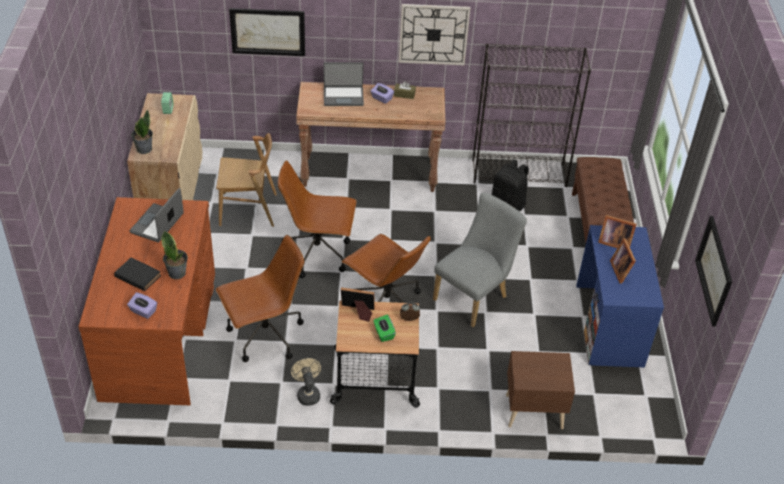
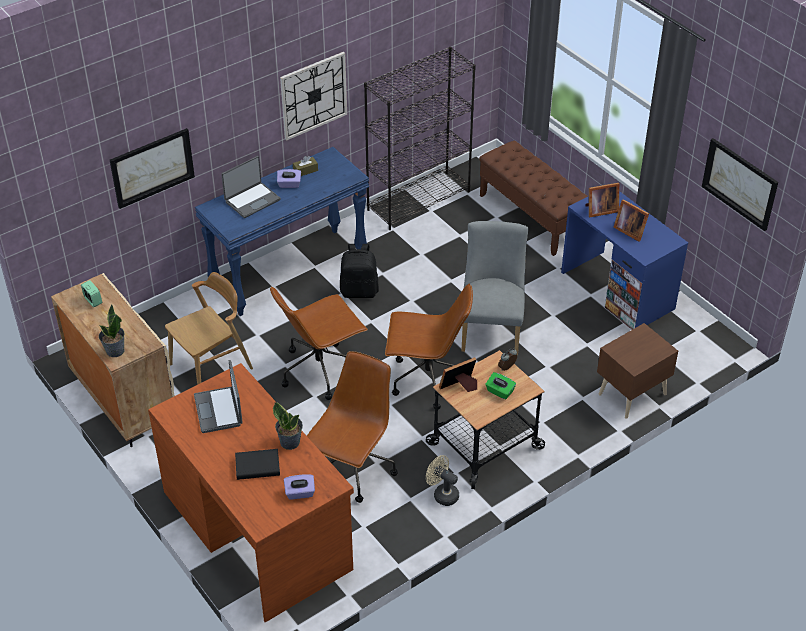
camera: 35 degrees left, 0 degrees up
brown console table [296,82,445,192] -> blue console table [195,147,369,316]
black backpack [492,159,529,211] -> black backpack moved to [340,244,379,298]

